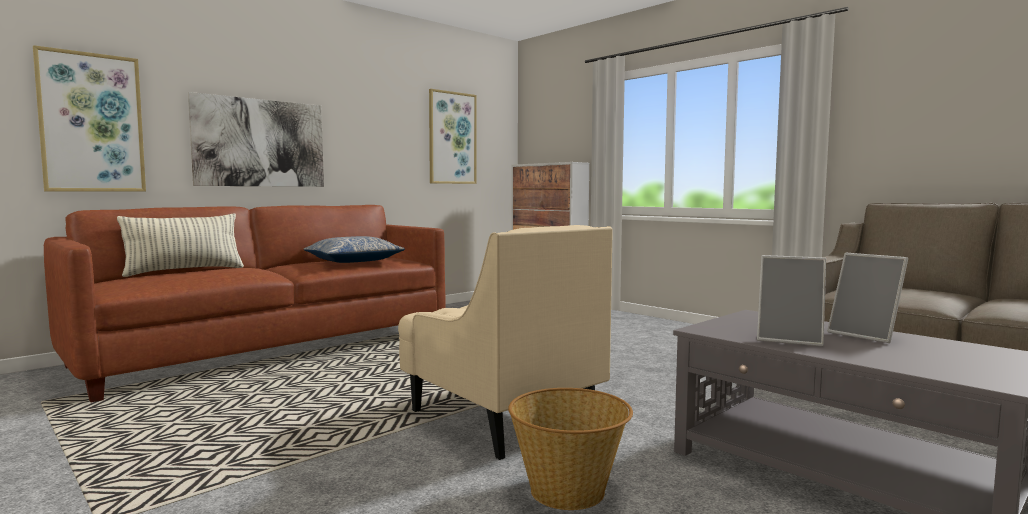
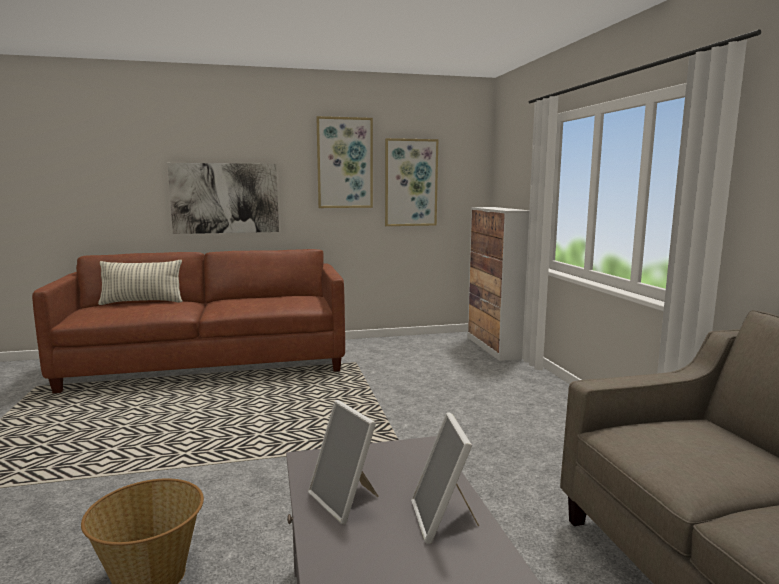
camera: 30 degrees right, 5 degrees up
picture [33,45,146,191] -> picture moved to [316,116,373,208]
pillow [303,236,405,263] -> none
beige armchair [398,225,613,460] -> none

